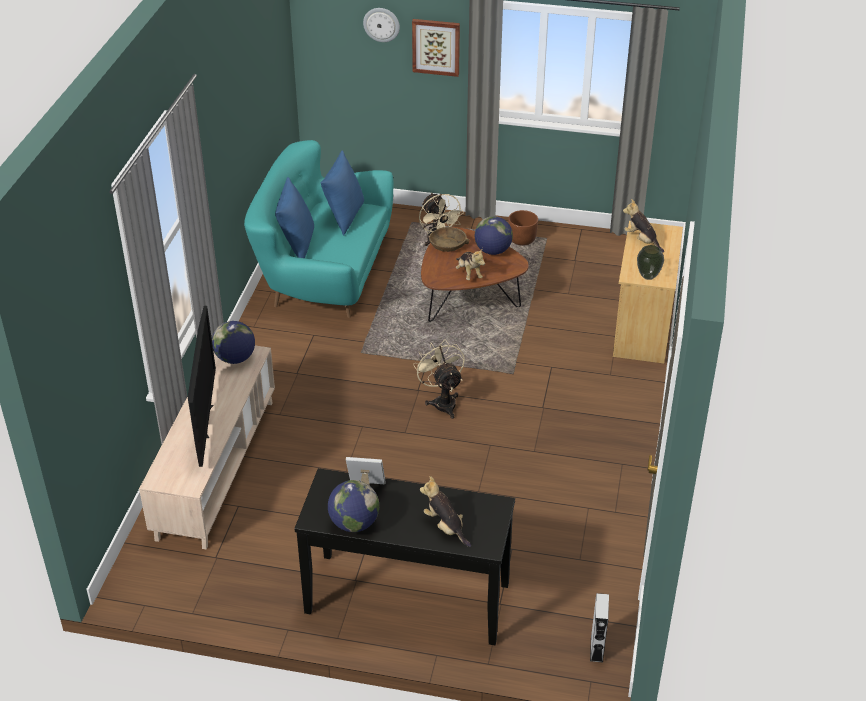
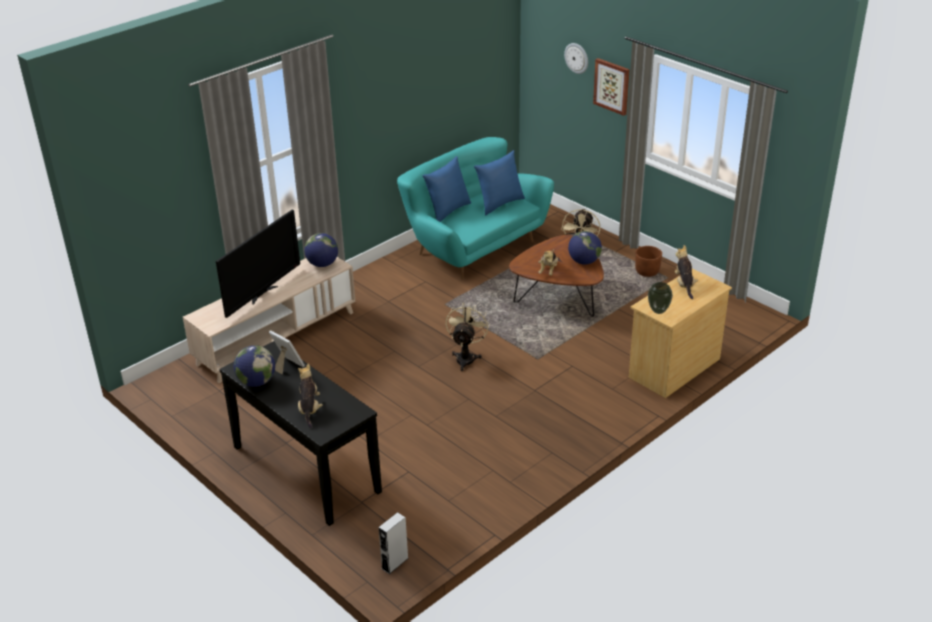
camera: 35 degrees right, 5 degrees down
brown bowl [429,227,469,252] -> none

